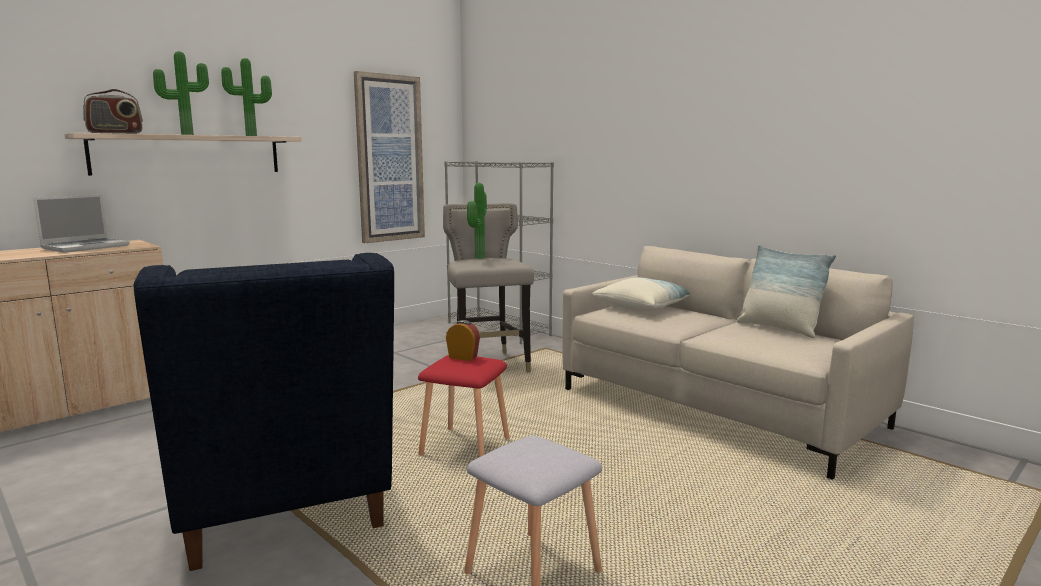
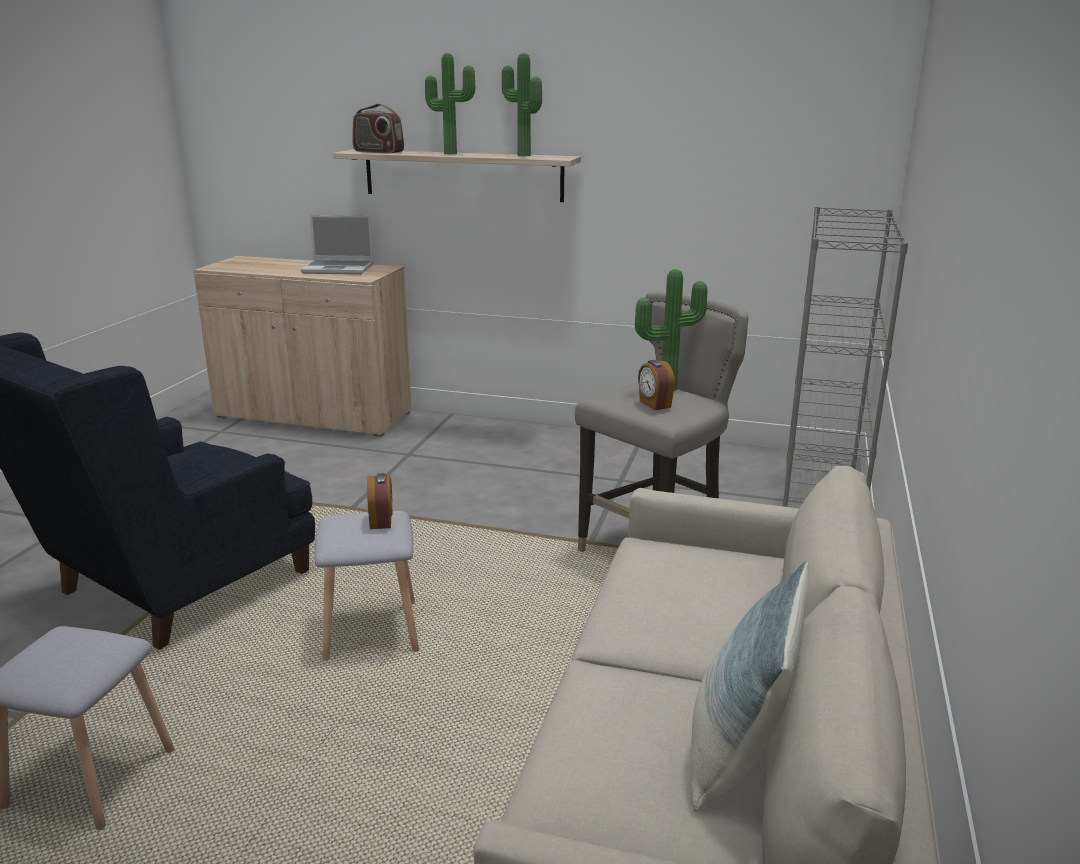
camera: 60 degrees right, 10 degrees up
picture [354,71,425,243] -> none
red stool [418,355,510,457] -> grey stool [314,511,419,661]
pillow [592,277,690,312] -> none
none -> alarm clock [638,360,675,410]

